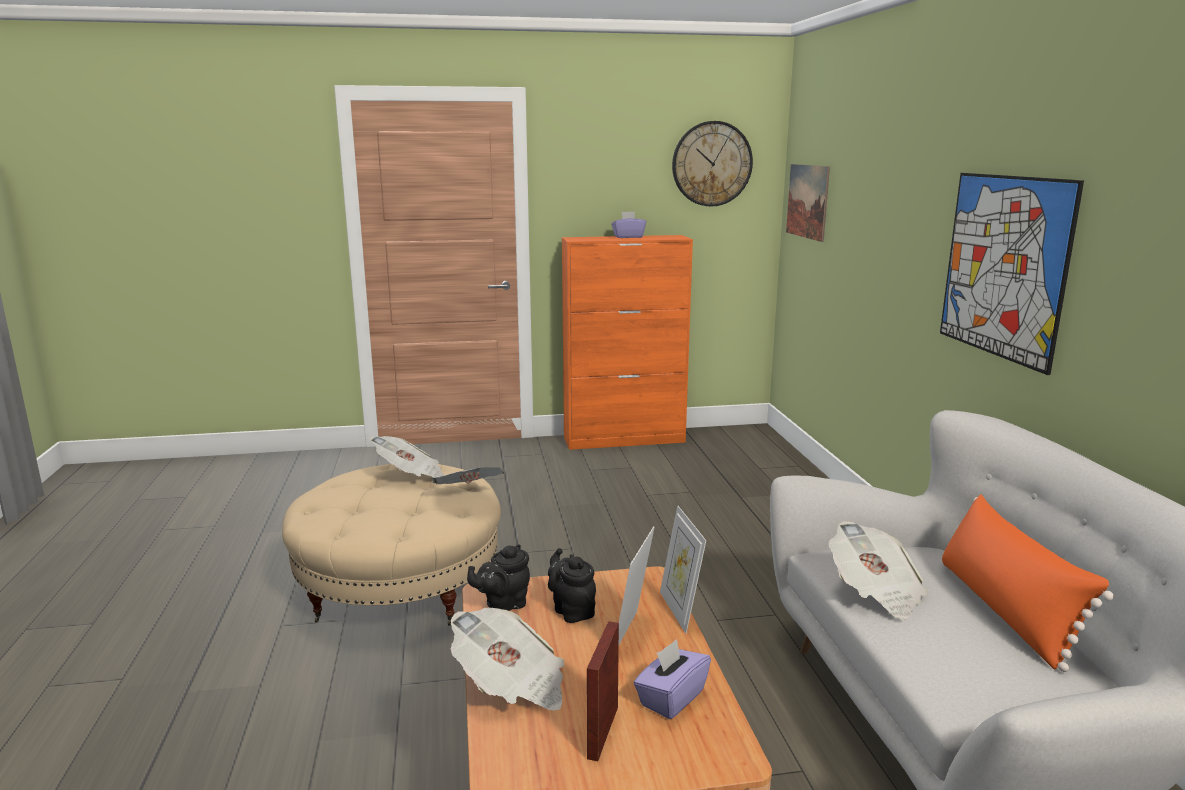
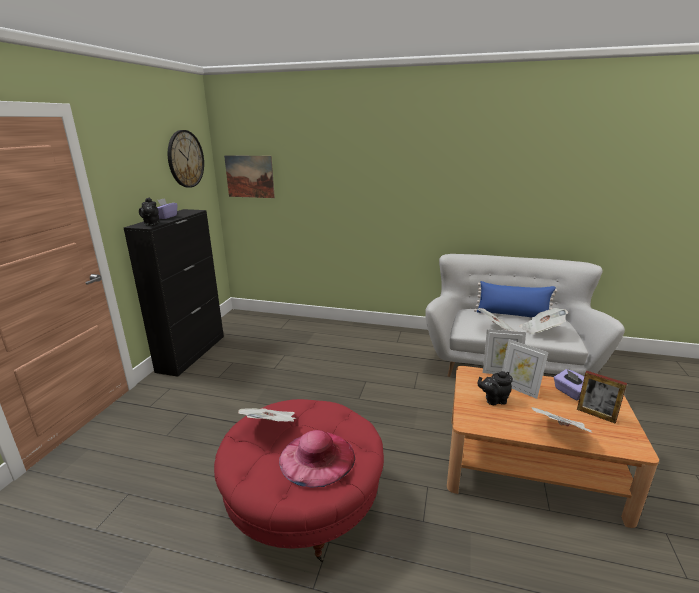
camera: 65 degrees left, 5 degrees up
beige ottoman [282,464,501,625] -> red ottoman [214,399,384,562]
newspaper [431,467,505,484] -> newspaper moved to [519,308,568,334]
black teapot [467,544,530,611] -> black teapot moved to [139,197,159,225]
orange cabinet [562,235,693,450] -> black cabinet [124,209,224,376]
picture [940,173,1084,375] -> none
orange pillow [942,494,1114,672] -> blue pillow [474,281,558,318]
none -> pink hat [279,430,355,488]

